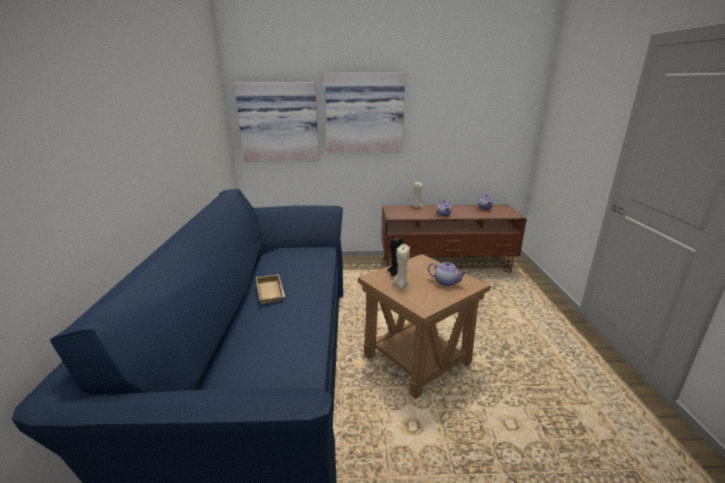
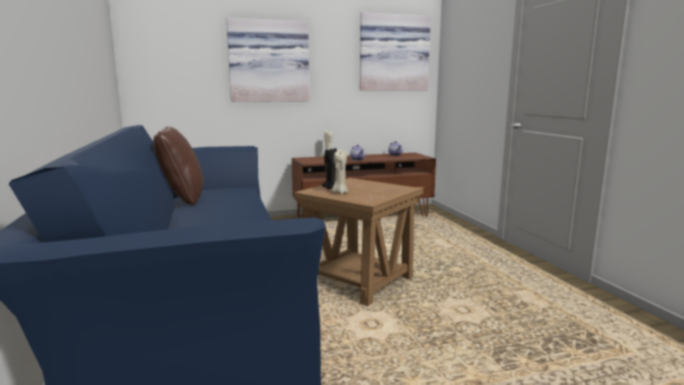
camera: 15 degrees left, 10 degrees down
picture [234,82,319,162] -> picture moved to [360,12,431,90]
beige tray [256,274,285,304] -> none
teapot [428,262,468,286] -> none
none -> brown pillow [153,127,203,205]

